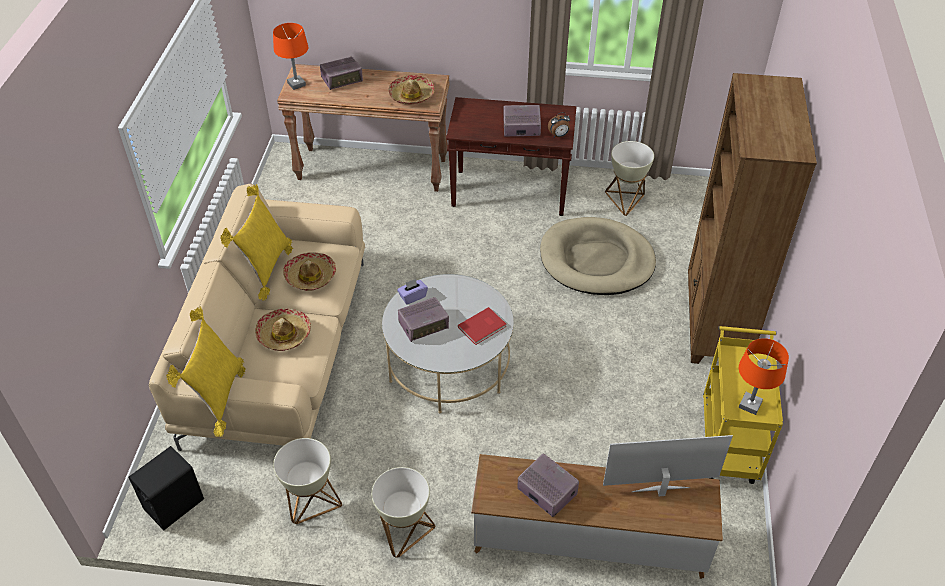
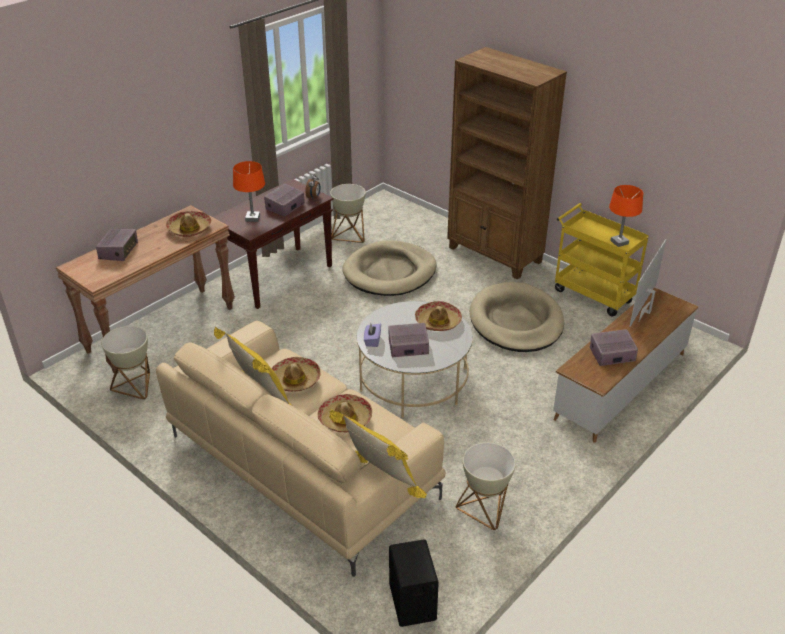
camera: 55 degrees left, 10 degrees down
orange table lamp [273,23,308,90] -> orange table lamp moved to [233,161,265,222]
planter [371,467,435,558] -> planter moved to [101,326,150,399]
radio [398,297,449,342] -> radio turned 105 degrees counterclockwise [388,323,429,357]
red book [458,307,506,345] -> hat [415,301,462,331]
none -> beige dog bed [470,282,564,352]

